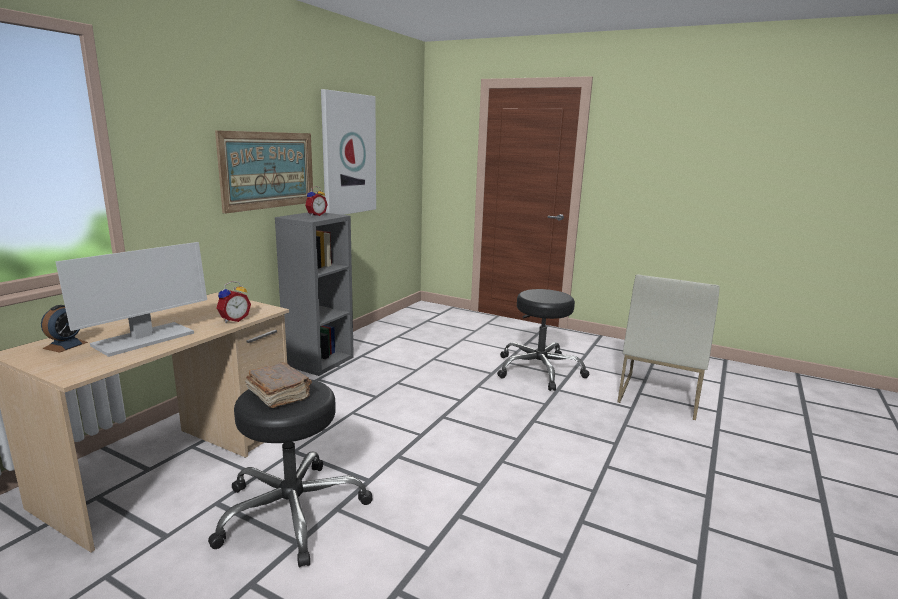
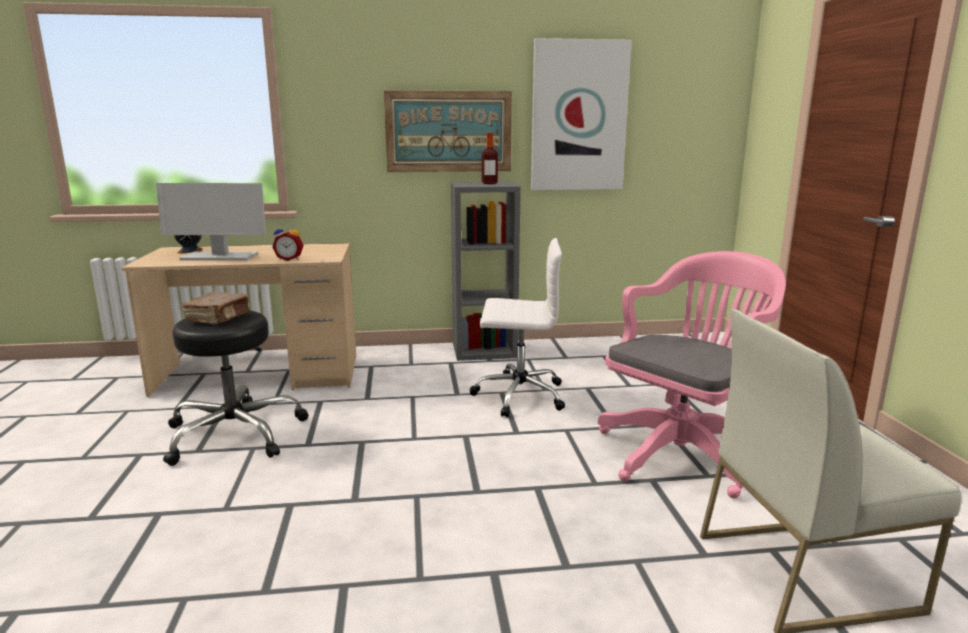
camera: 55 degrees right, 0 degrees up
alarm clock [305,186,328,216] -> bottle [482,133,498,184]
black stool [497,289,589,391] -> pink office chair [598,251,786,499]
none -> white office chair [470,238,565,417]

